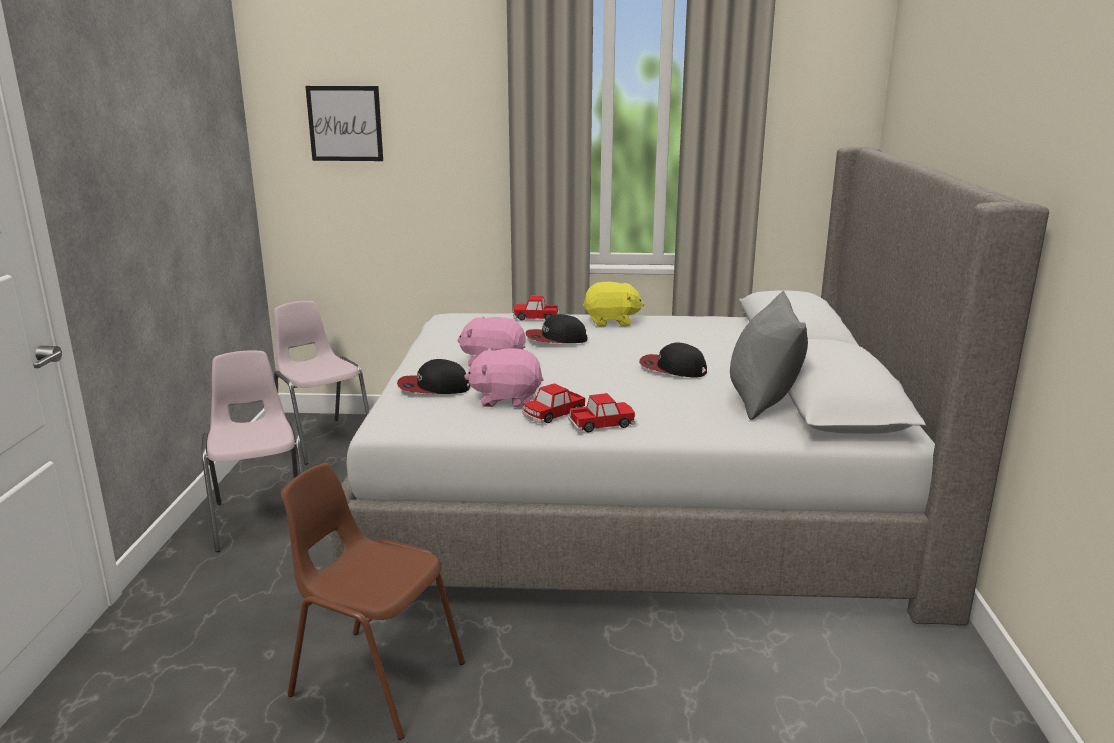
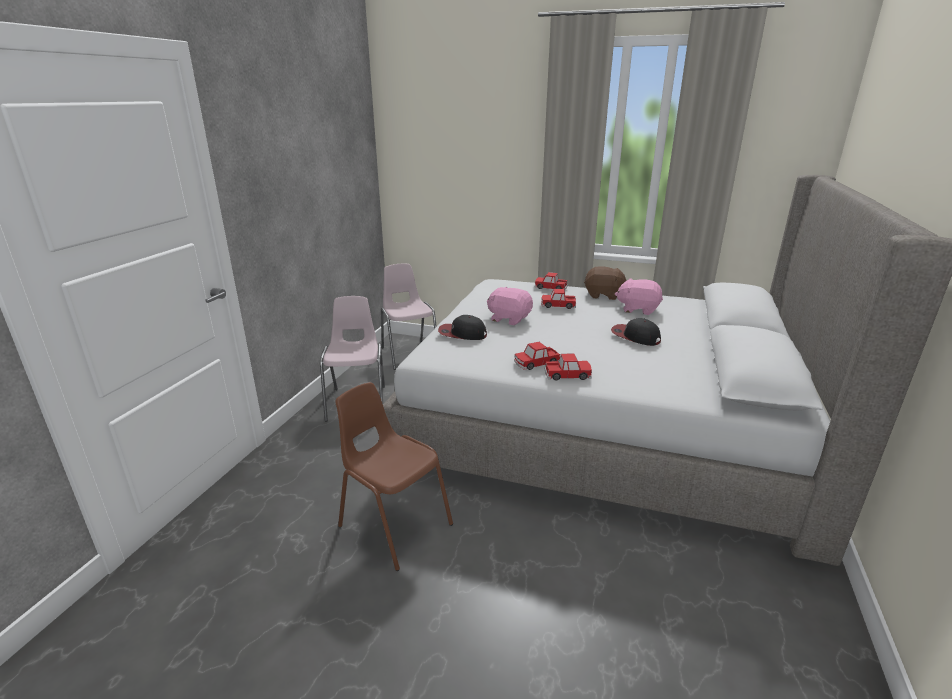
camera: 15 degrees right, 5 degrees up
picture [305,86,383,161] -> none
pink plush toy [464,348,543,408] -> pink plush toy moved to [615,279,663,315]
cap [525,314,587,343] -> toy car [541,289,576,309]
yellow plush toy [583,282,645,326] -> brown plush toy [584,266,627,300]
grey pillow [730,291,808,420] -> none

